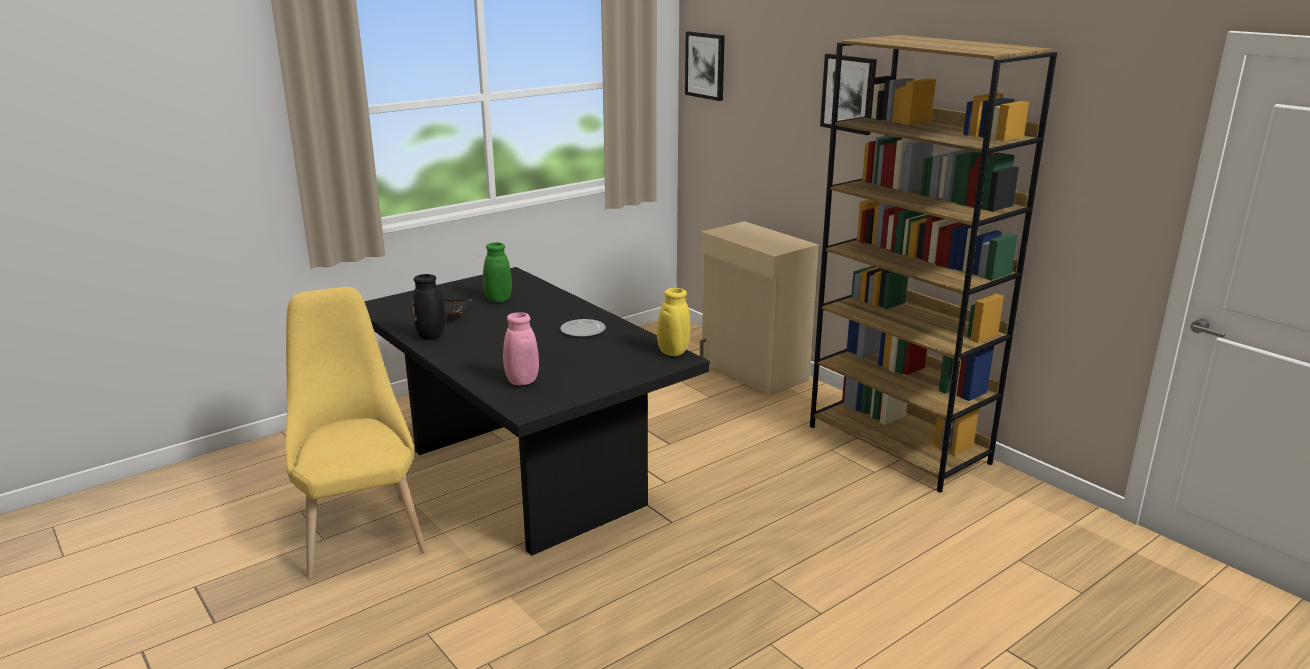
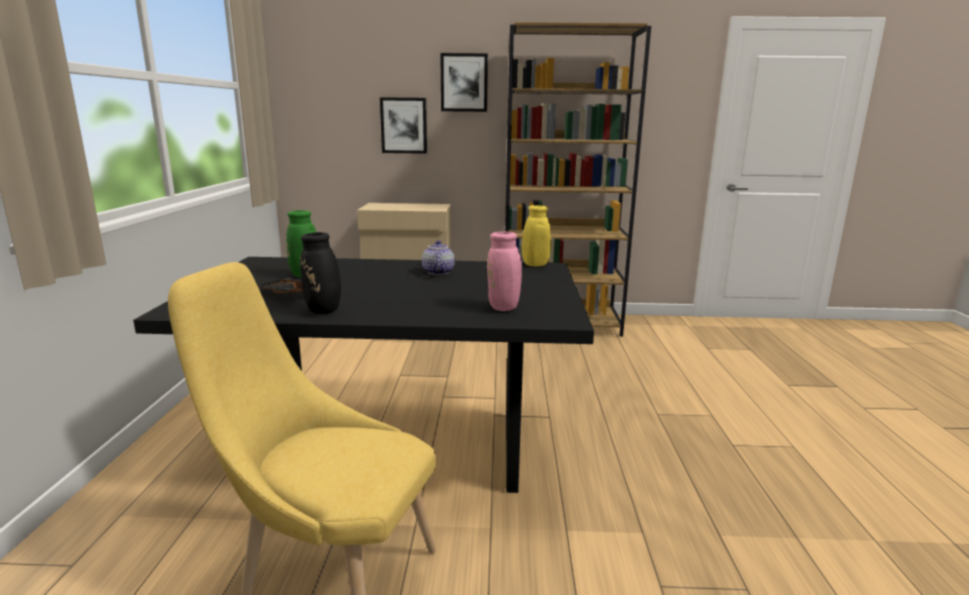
camera: 50 degrees left, 5 degrees down
plate [560,319,606,337] -> teapot [422,240,455,275]
picture [685,31,725,101] -> picture moved to [380,97,427,154]

